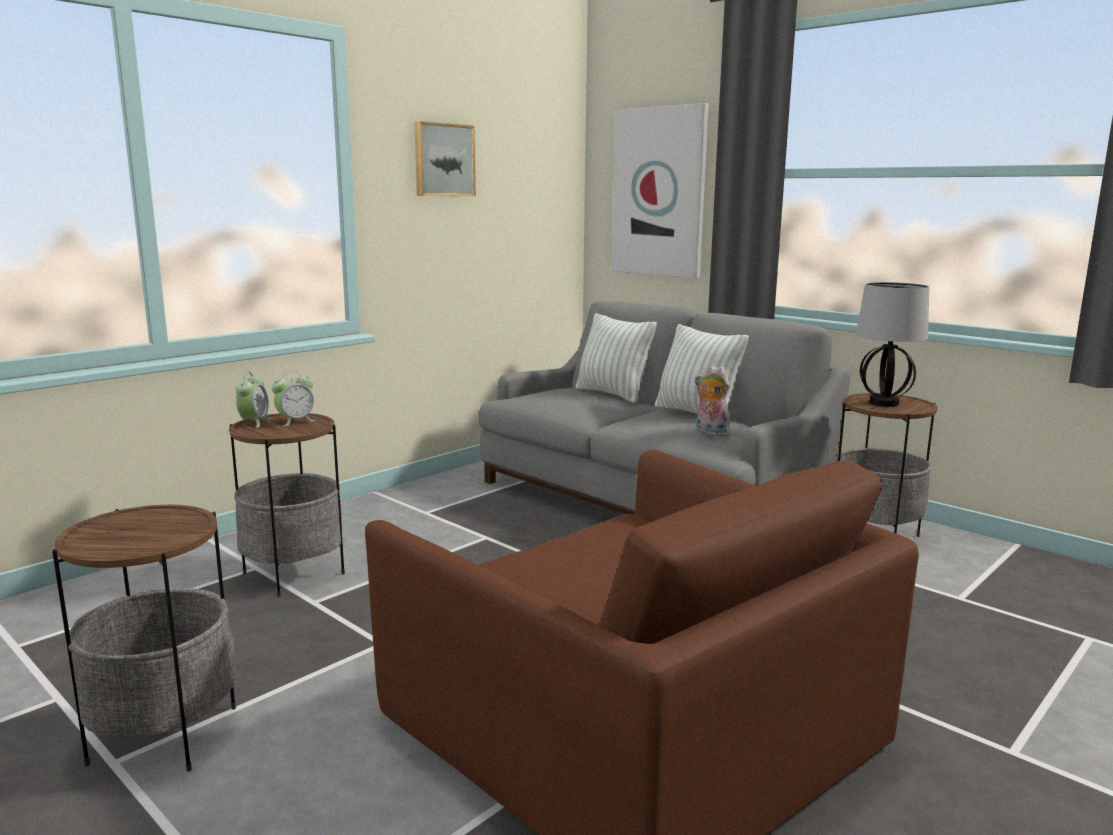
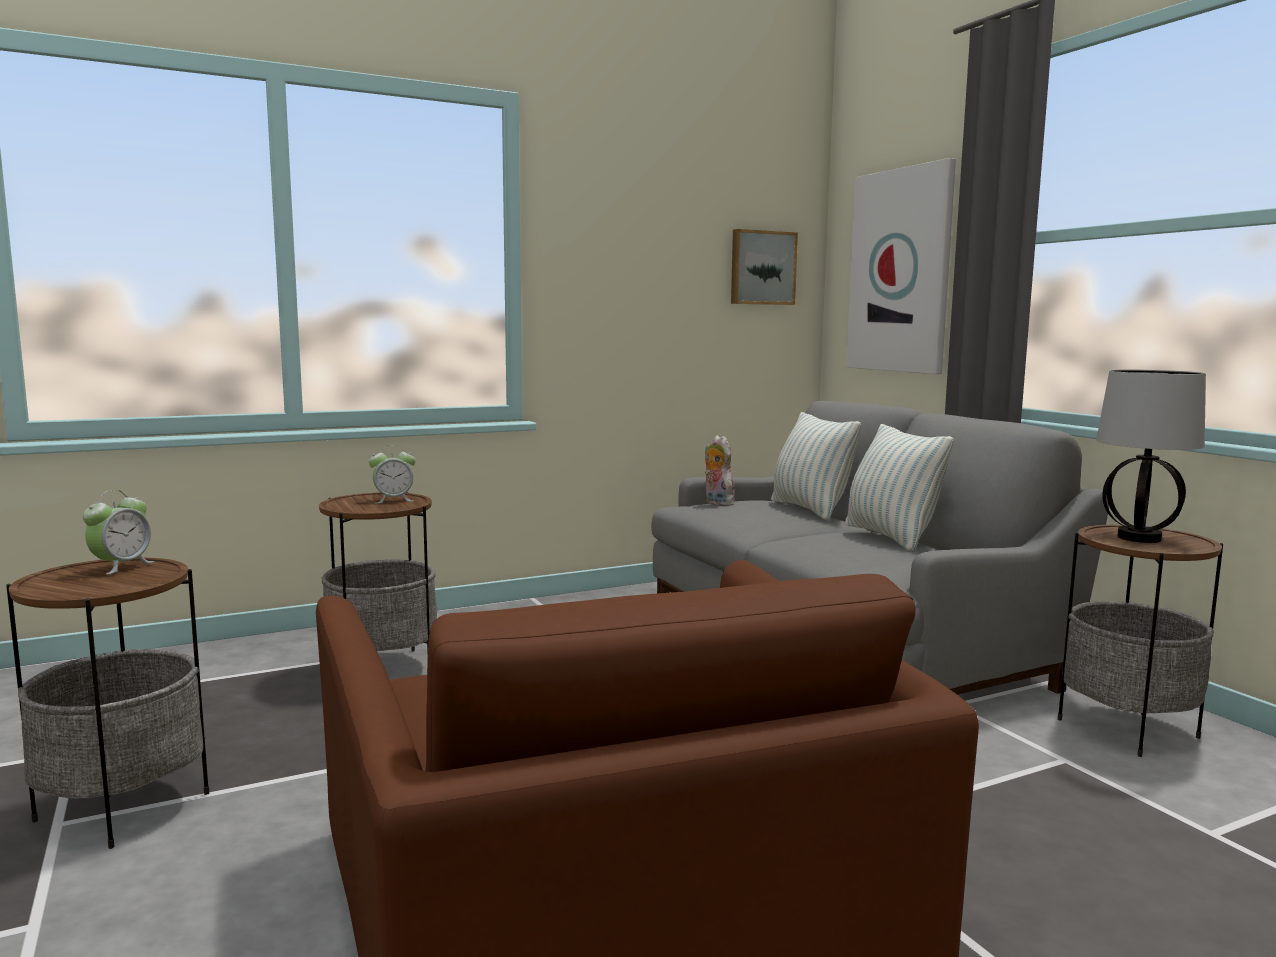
camera: 20 degrees right, 5 degrees down
alarm clock [236,372,271,428] -> alarm clock moved to [83,490,155,574]
picture [414,121,476,196] -> picture moved to [731,229,798,305]
plush toy [694,365,731,437] -> plush toy moved to [705,435,735,506]

